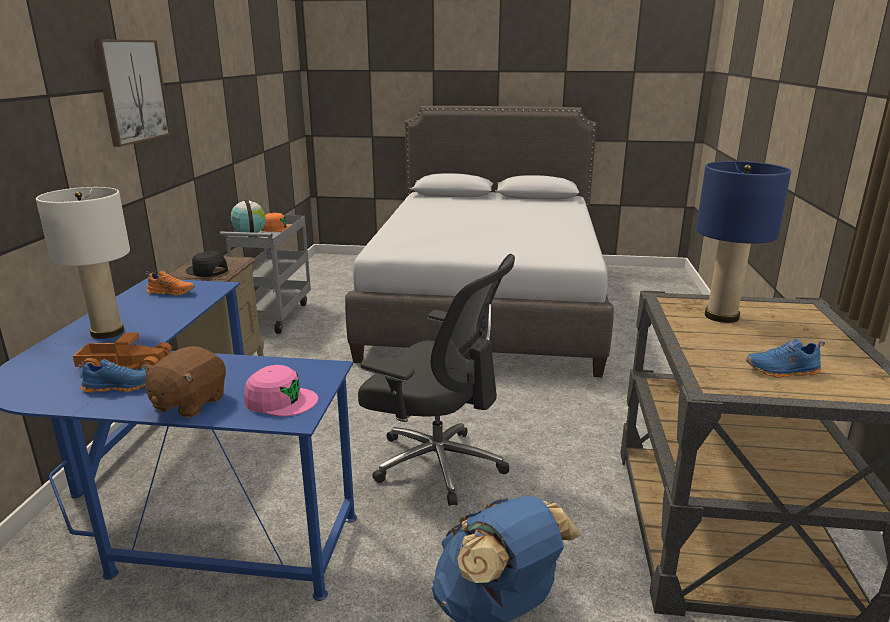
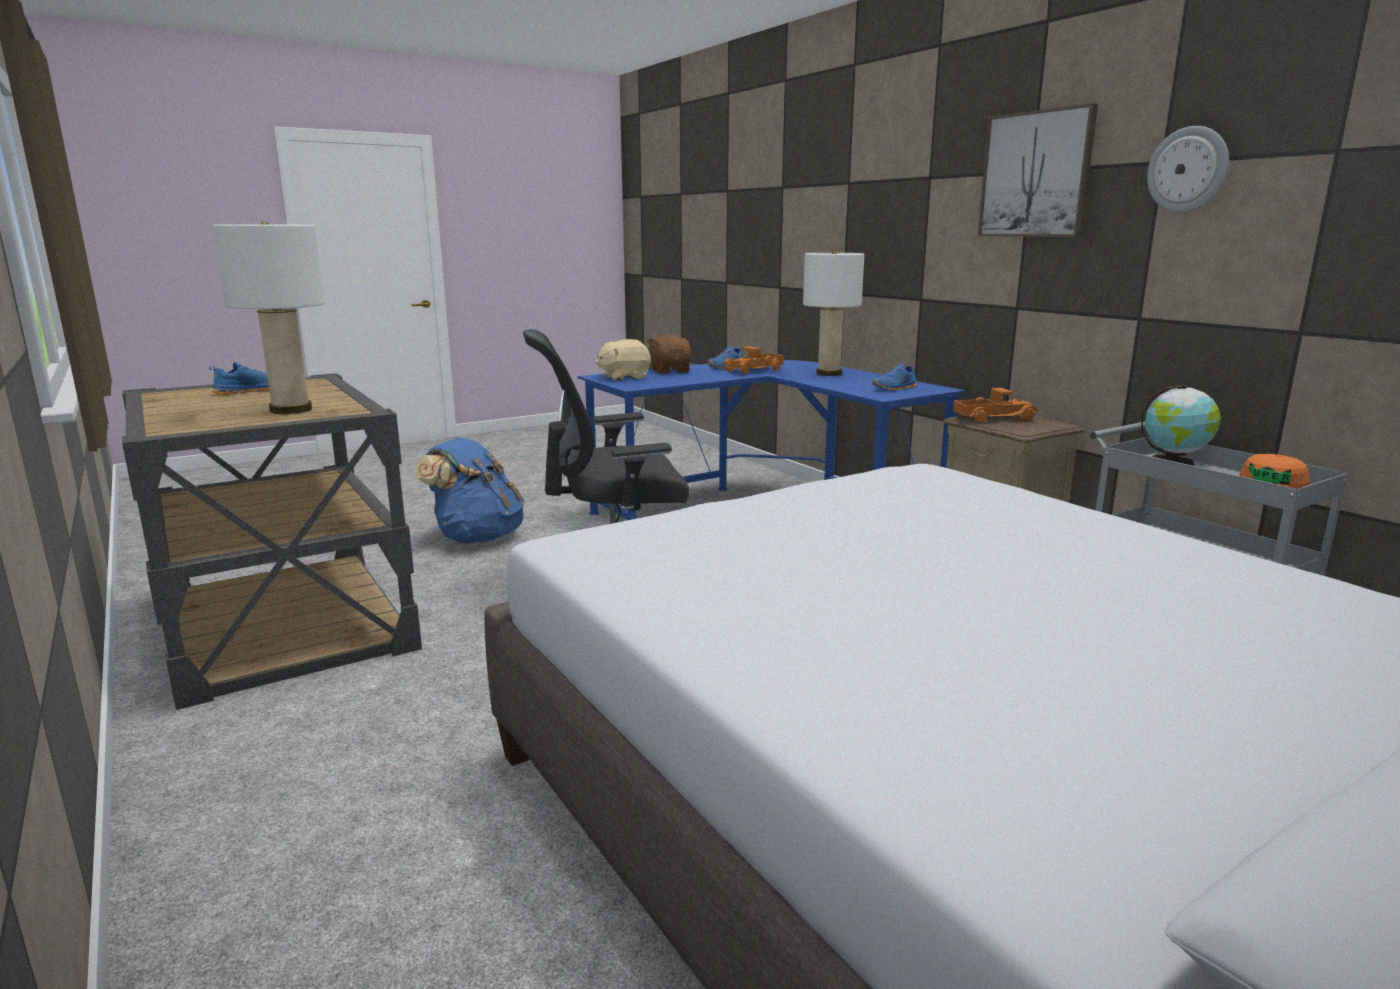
camera: 140 degrees right, 5 degrees down
orange shoe [145,271,195,296] -> blue shoe [872,363,917,391]
black cap [186,251,228,277] -> toy truck [953,388,1038,423]
pink cap [244,365,318,417] -> beige plush toy [595,339,651,381]
blue table lamp [696,161,791,323] -> white table lamp [213,222,325,414]
none -> wall clock [1147,126,1229,213]

